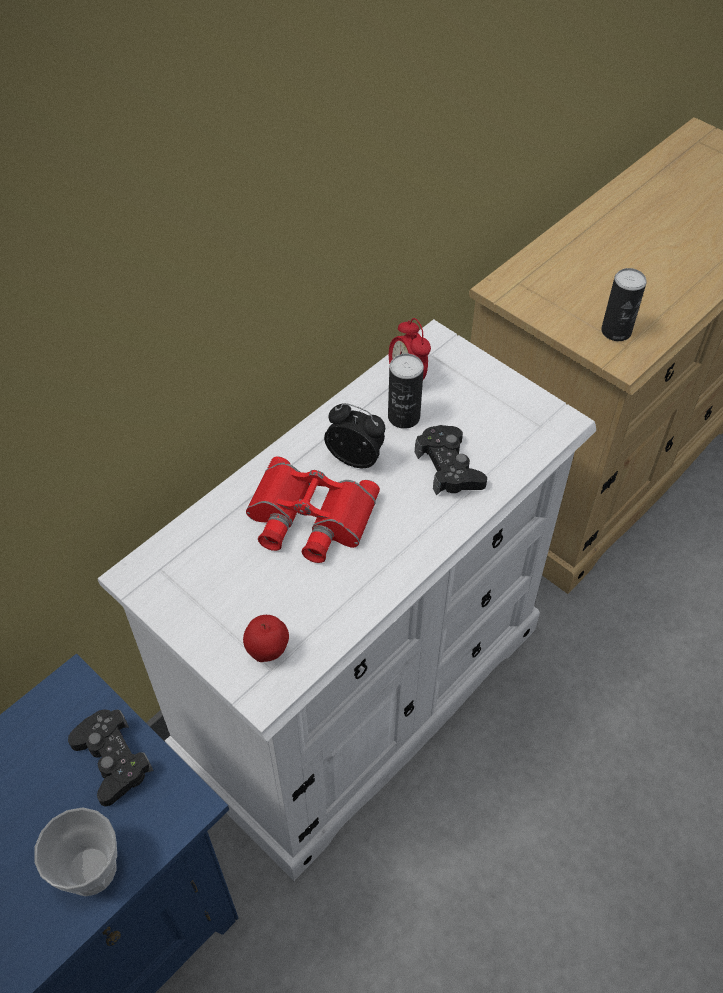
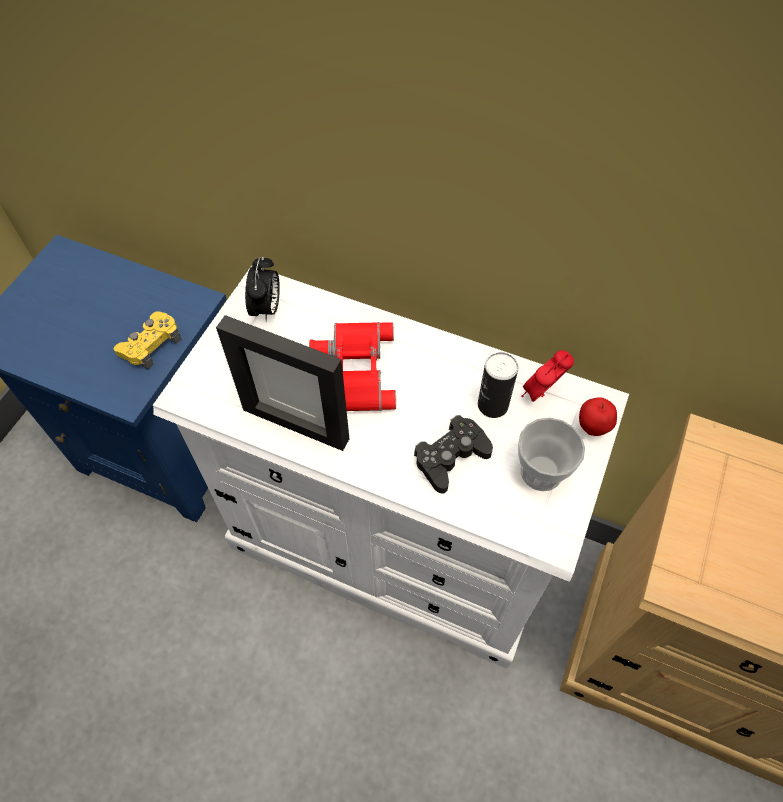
camera: 70 degrees right, 5 degrees up
cup [34,807,117,896] -> cup moved to [518,417,585,491]
black game controller [68,709,153,807] -> yellow game controller [113,311,181,370]
apple [243,615,289,662] -> apple moved to [579,397,617,436]
alarm clock [324,403,385,468] -> alarm clock moved to [245,257,280,322]
can [601,268,647,341] -> none
none -> picture frame [216,315,349,451]

